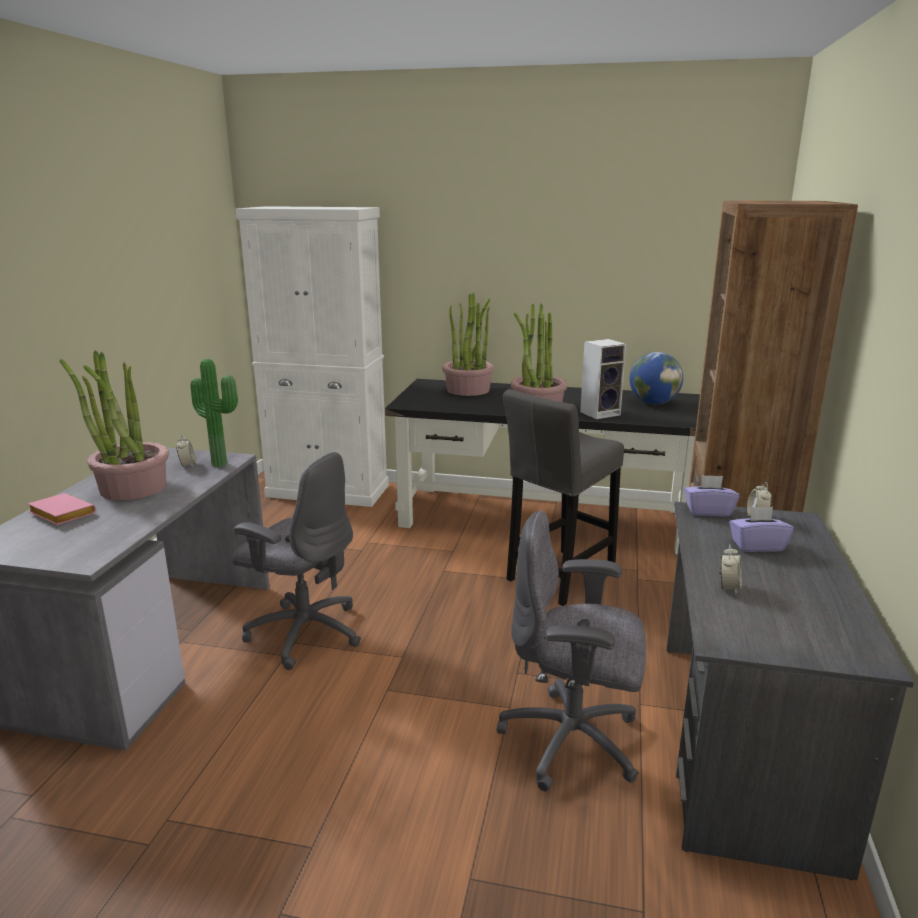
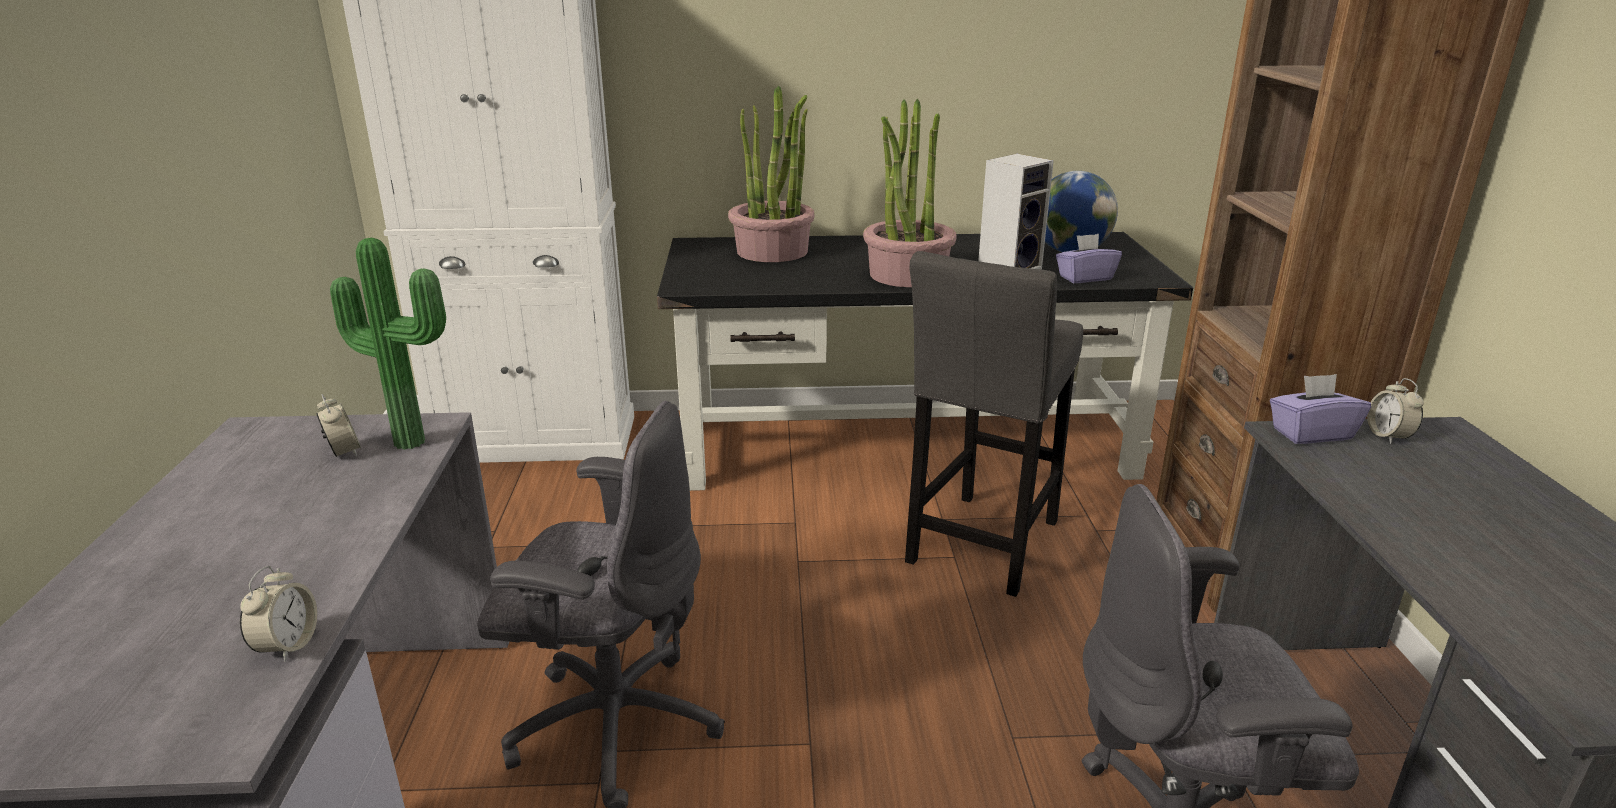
camera: 15 degrees left, 5 degrees up
pink book [28,493,96,525] -> none
potted plant [59,350,169,500] -> none
alarm clock [719,544,742,595] -> alarm clock moved to [240,566,317,662]
purple tissue box [729,506,794,552] -> purple tissue box moved to [1056,234,1122,283]

